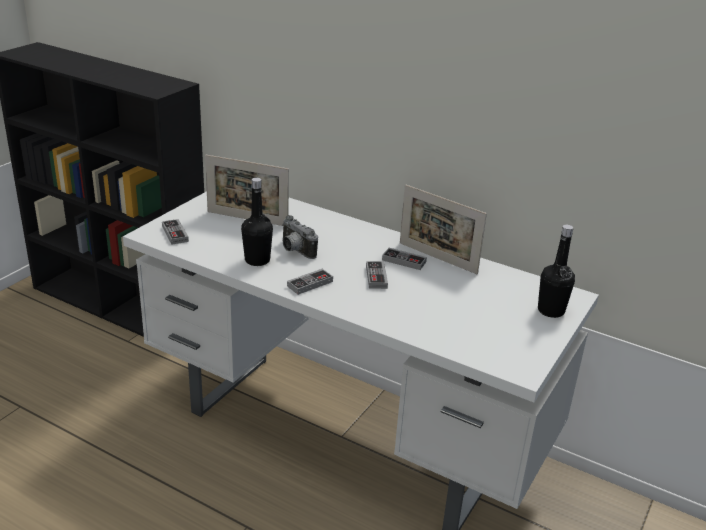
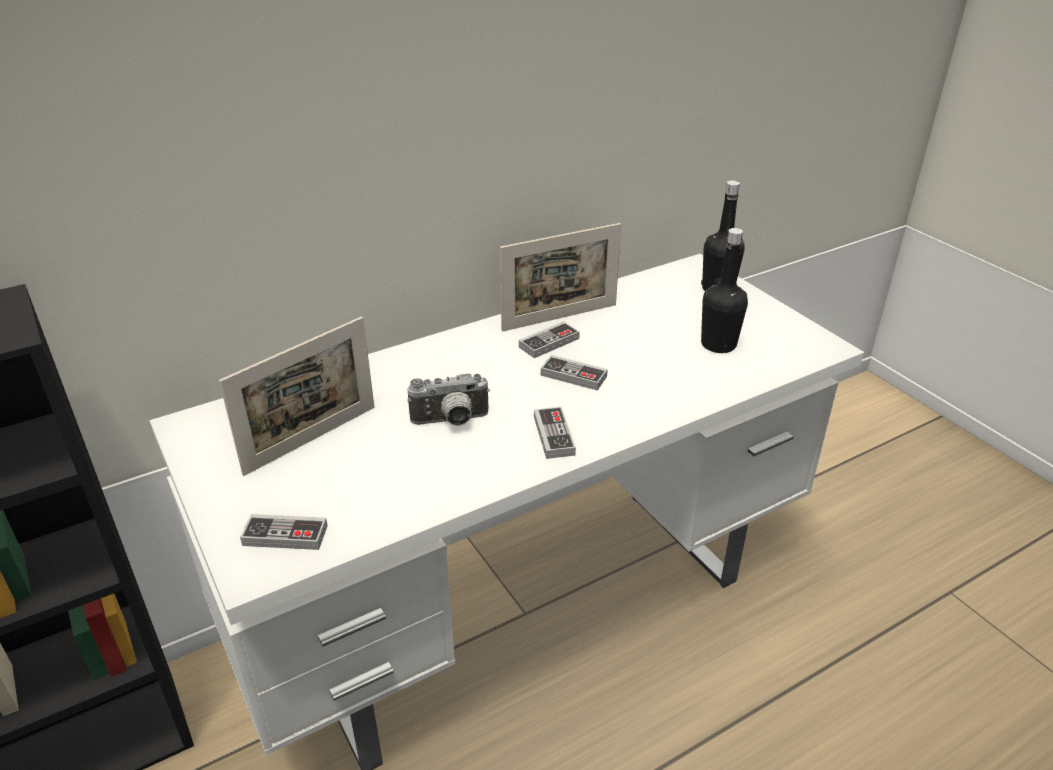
camera: 60 degrees left, 5 degrees up
black bottle [241,177,273,266] -> black bottle moved to [701,228,748,353]

